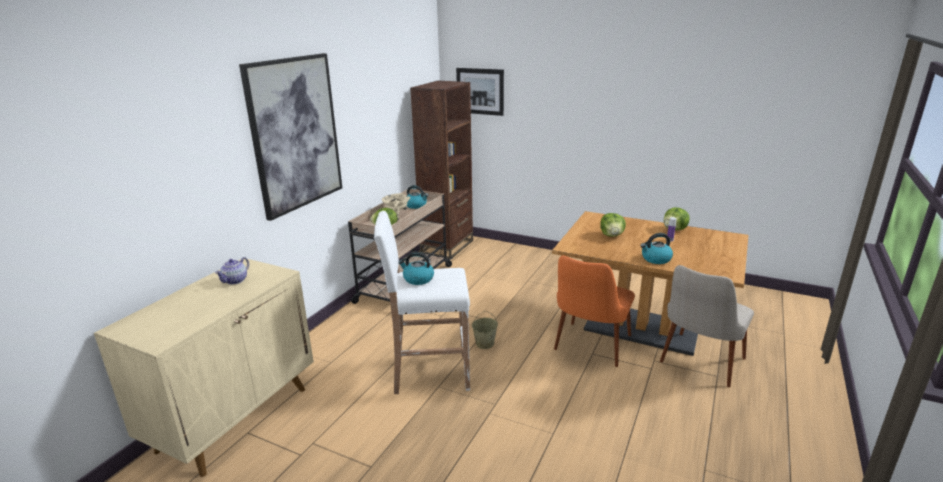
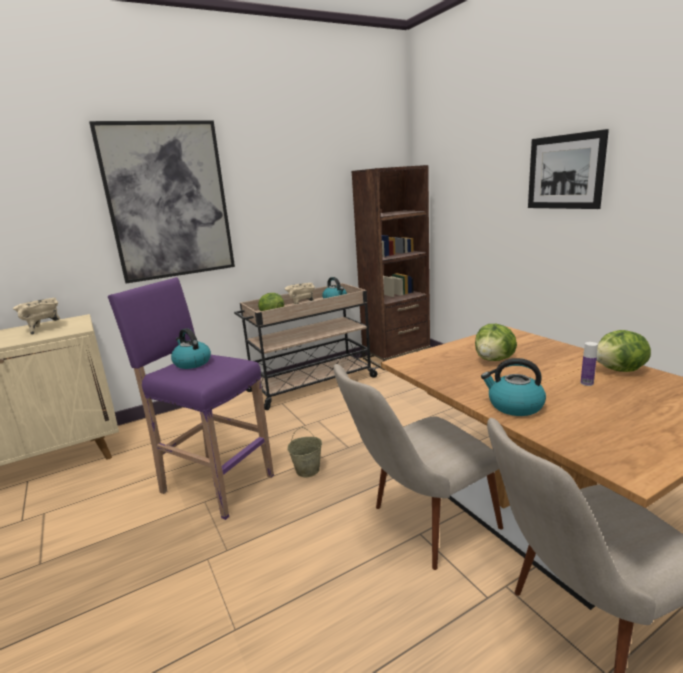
camera: 35 degrees right, 5 degrees down
teapot [215,257,249,285] -> beige cooking pot [13,297,60,335]
white stool [374,211,470,394] -> purple stool [108,277,274,520]
picture [456,68,504,116] -> picture moved to [528,129,609,209]
orange chair [554,256,635,367] -> beige chair [334,364,503,570]

